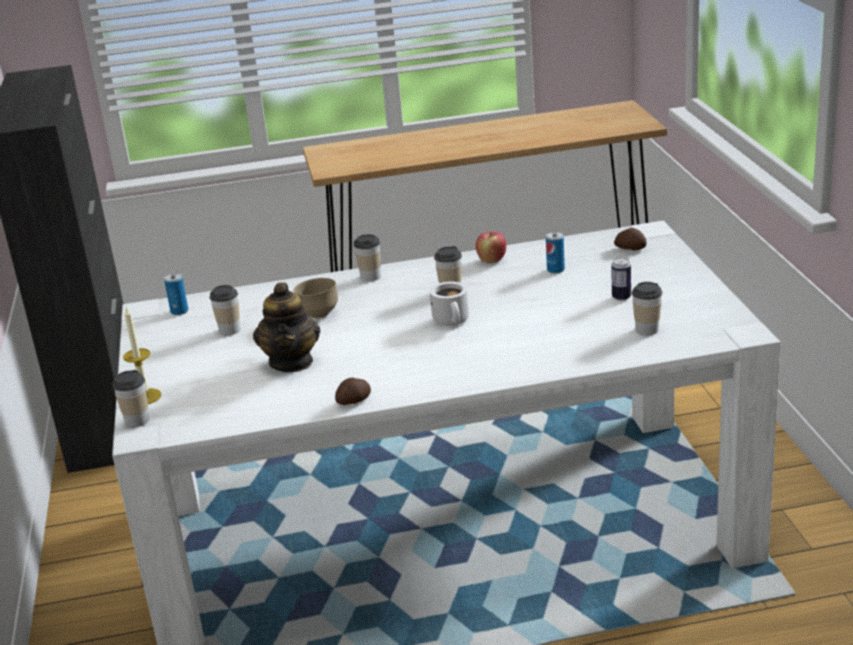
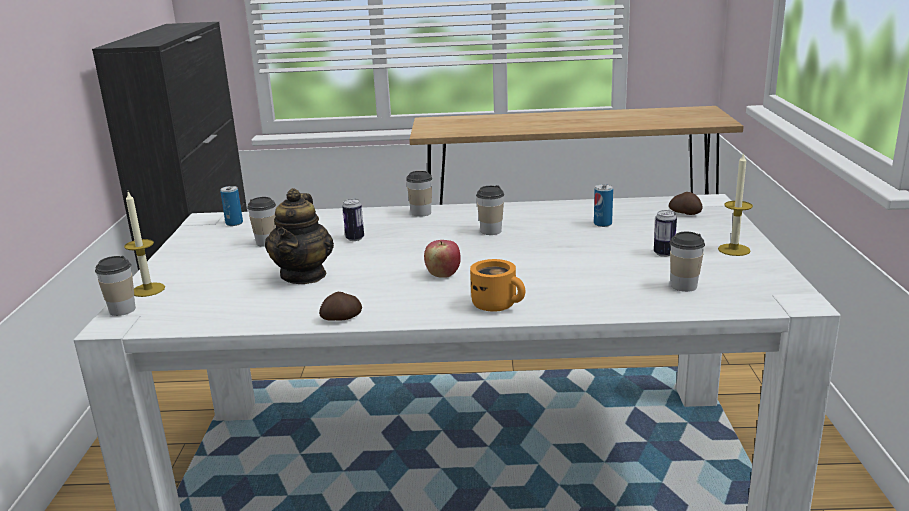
camera: 10 degrees right, 5 degrees down
brown bowl [293,278,338,319] -> can [342,199,364,241]
white mug [430,282,469,326] -> none
apple [476,232,506,263] -> apple moved to [424,240,461,278]
none -> orange mug [470,259,525,312]
none -> candle [718,152,753,256]

